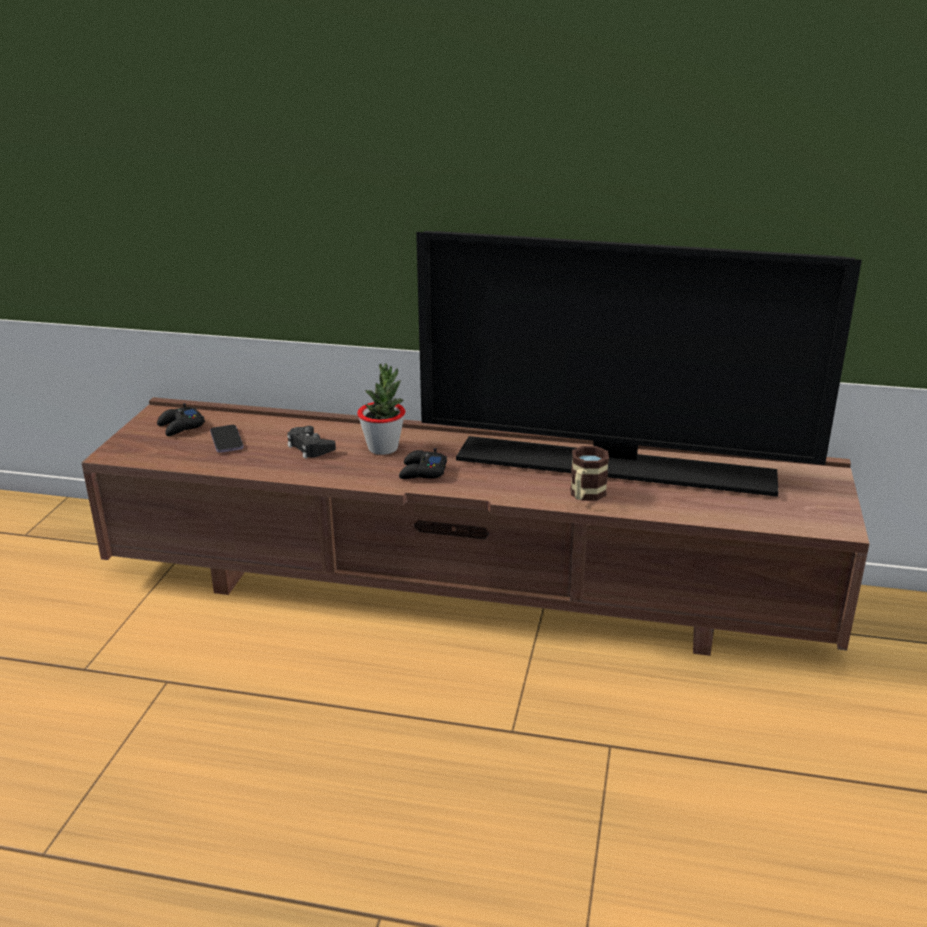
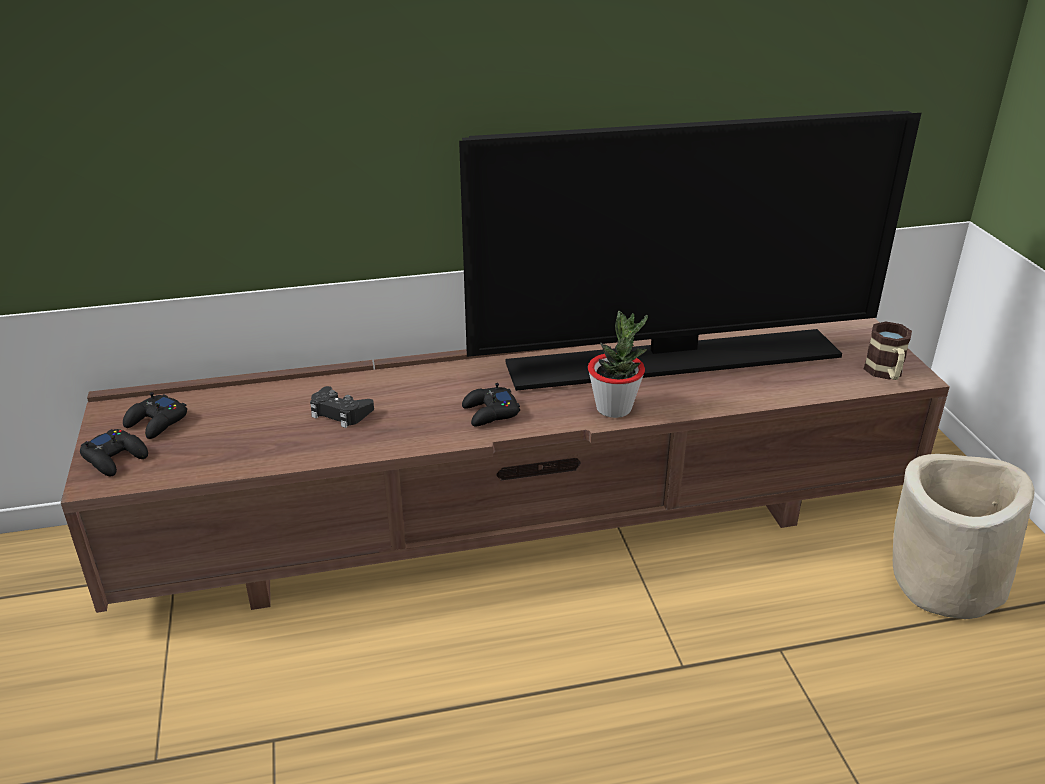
camera: 25 degrees left, 5 degrees up
phone [210,425,244,453] -> none
potted plant [357,363,405,455] -> potted plant moved to [588,311,648,418]
mug [570,446,609,501] -> mug moved to [864,321,912,380]
none -> black game controller [80,429,148,476]
none -> beige planter [893,454,1035,619]

